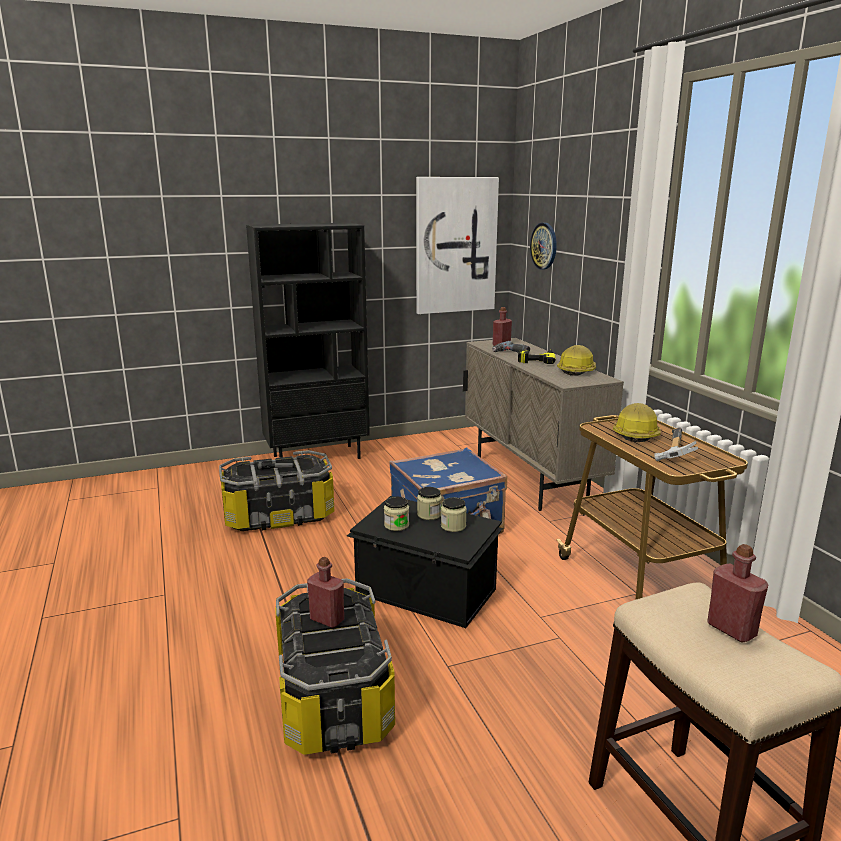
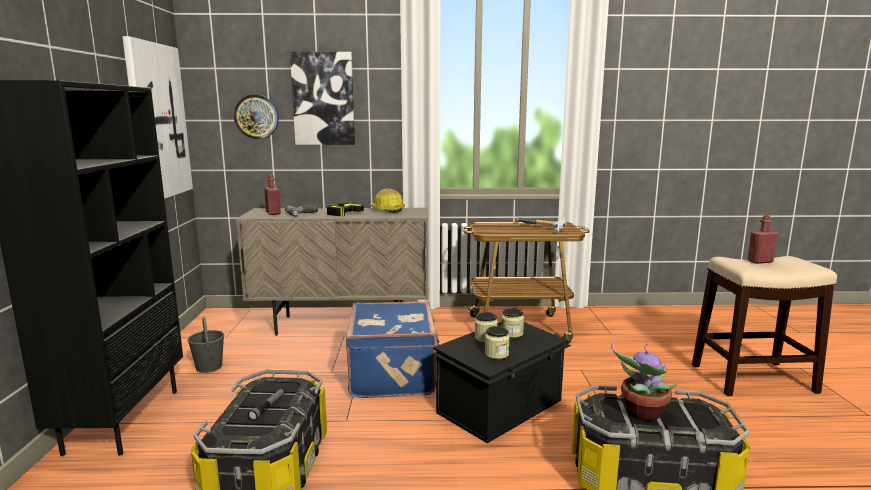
camera: 70 degrees left, 5 degrees down
red bottle [307,557,344,628] -> potted plant [611,344,677,421]
hard hat [613,403,660,442] -> none
none -> grey bucket [187,317,224,373]
none -> picture [290,52,355,145]

